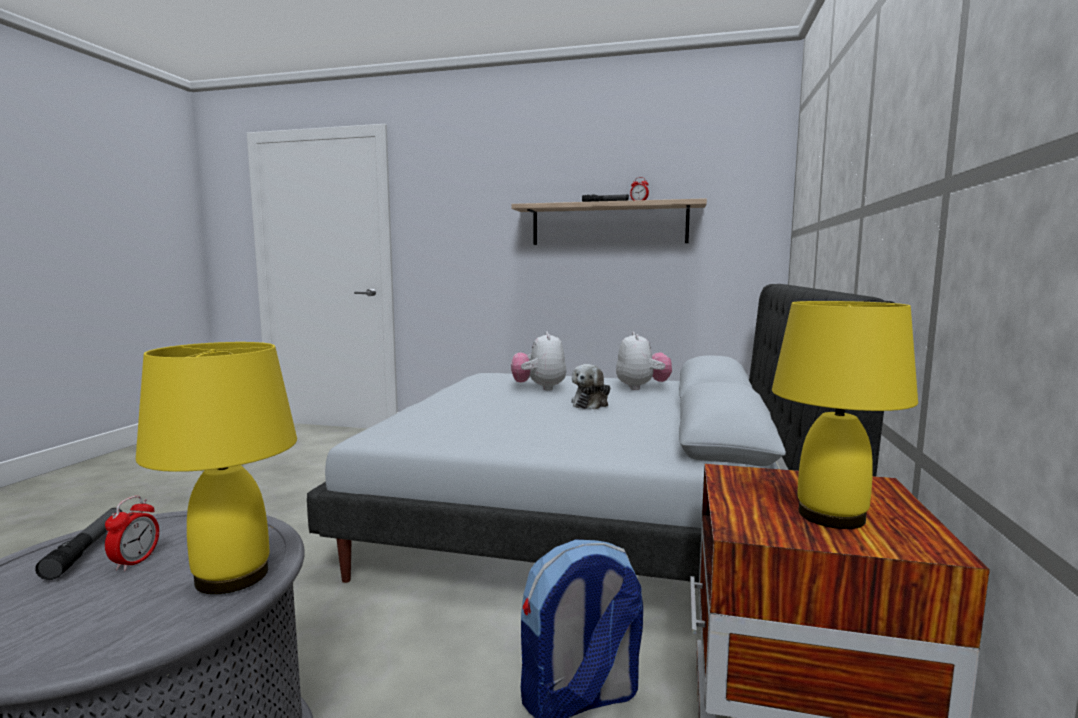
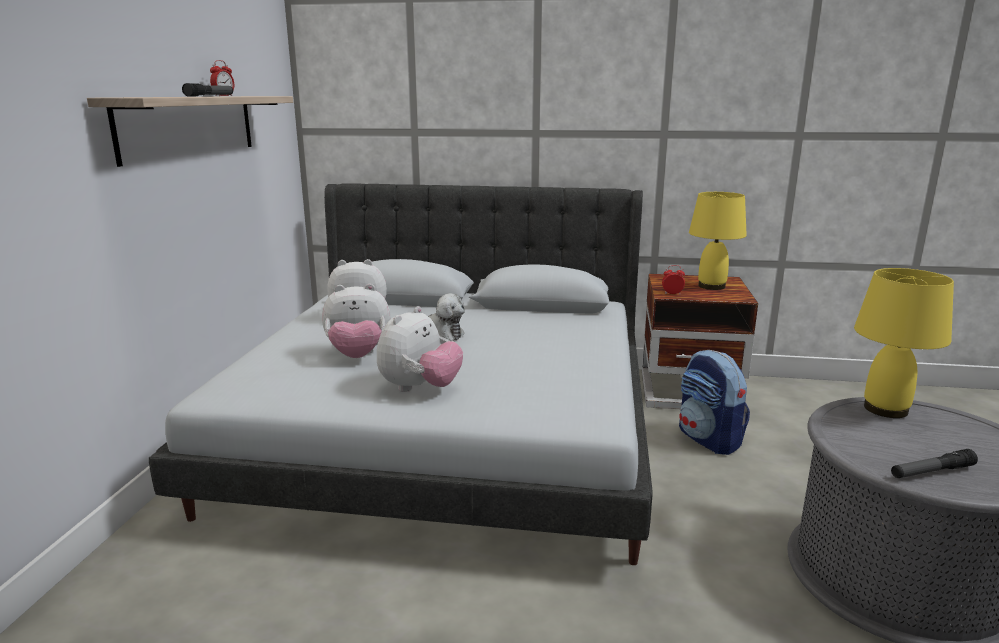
camera: 95 degrees left, 10 degrees up
alarm clock [105,496,159,571] -> alarm clock moved to [662,265,685,295]
none -> plush toy [377,306,463,392]

